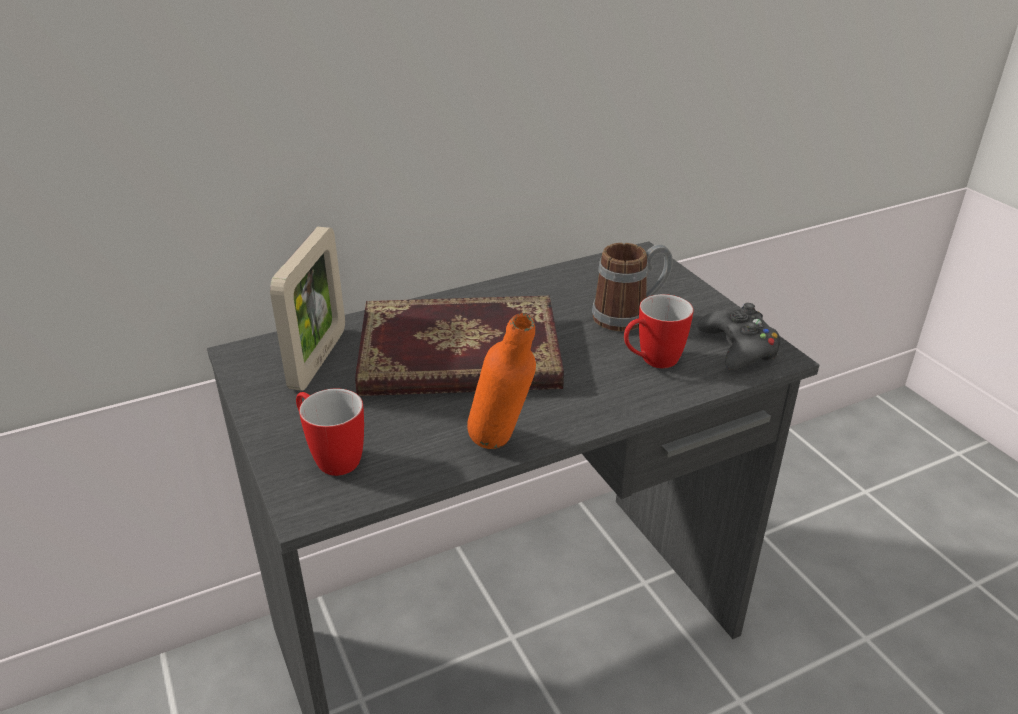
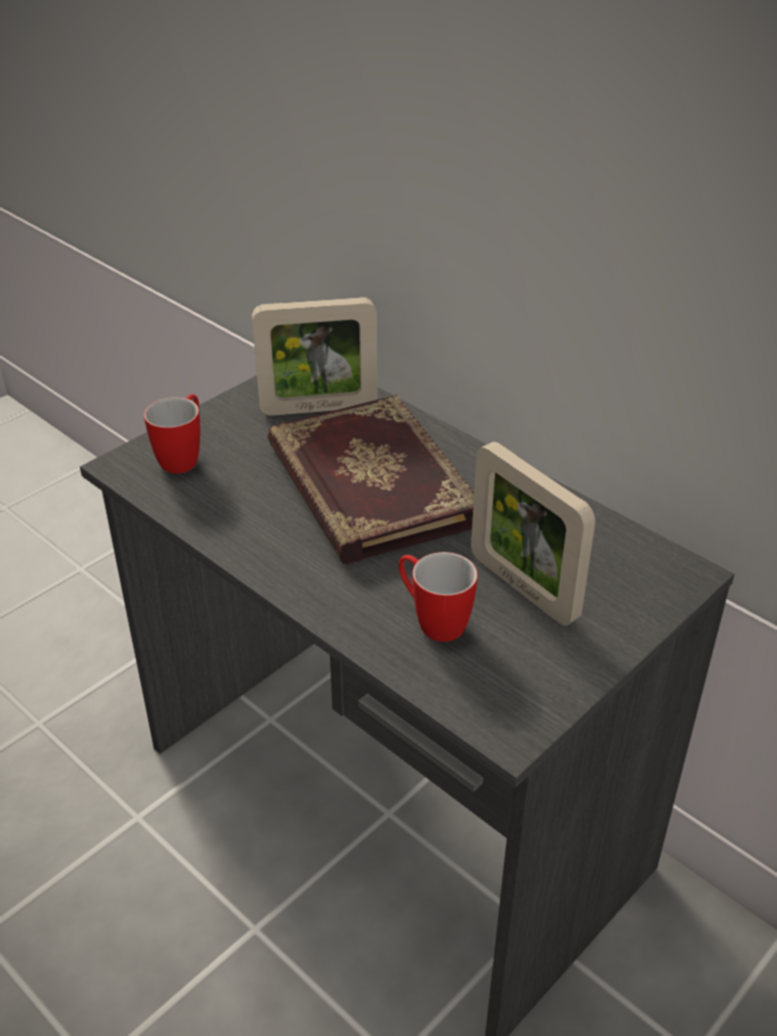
camera: 70 degrees right, 5 degrees up
orange bottle [467,313,536,449] -> none
mug [592,243,673,331] -> picture frame [471,442,595,626]
black game controller [698,303,780,370] -> none

